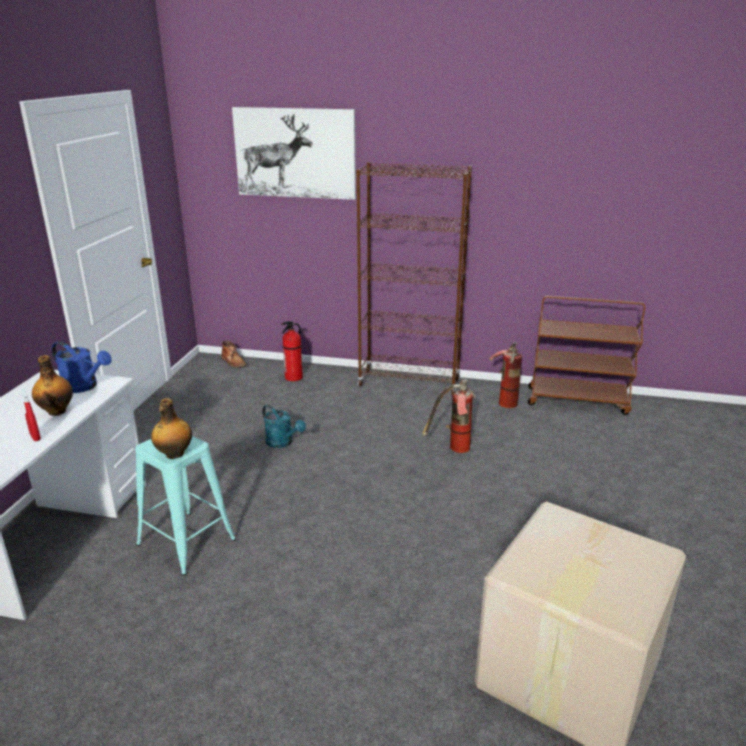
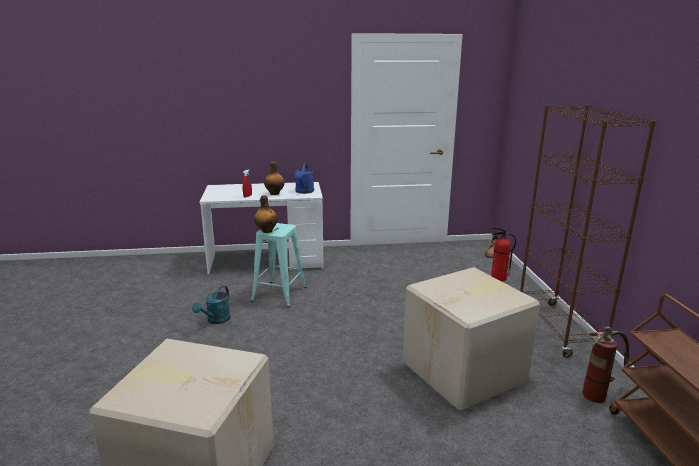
camera: 70 degrees right, 5 degrees down
picture [232,107,356,200] -> none
turquoise watering can [262,404,306,448] -> turquoise watering can moved to [192,286,231,324]
fire extinguisher [422,379,476,453] -> cardboard box [403,267,540,411]

